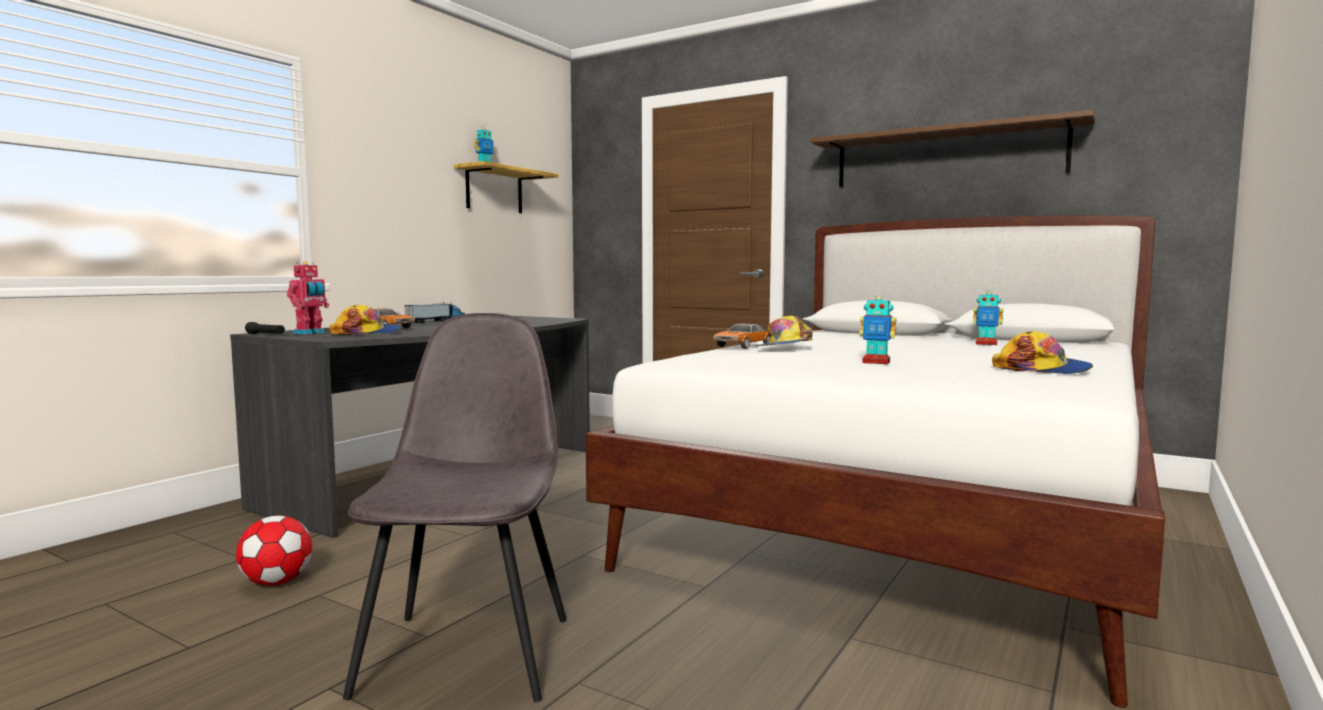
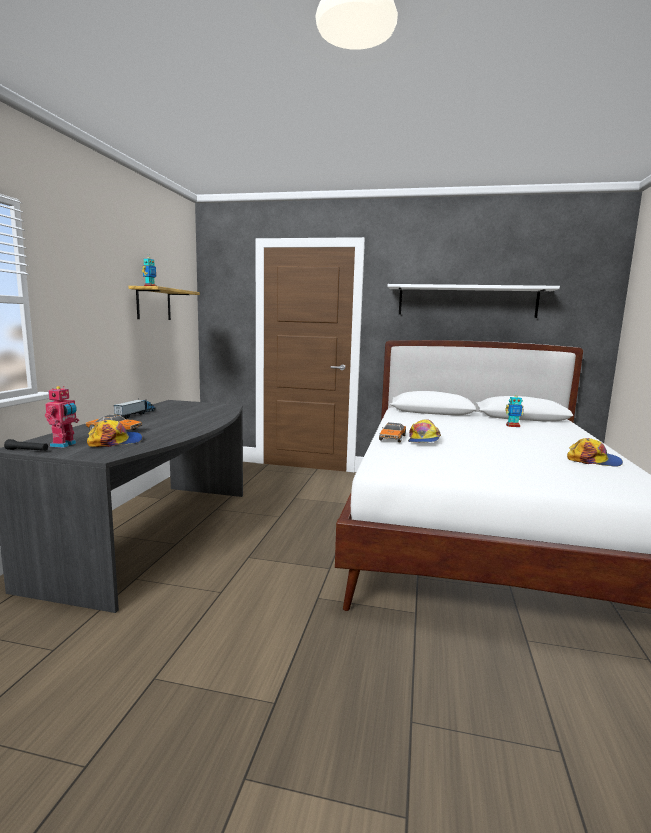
camera: 20 degrees left, 5 degrees up
football [236,516,312,586] -> none
grey chair [343,313,566,702] -> none
brown shelf [810,110,1095,187] -> white shelf [388,284,560,318]
toy robot [859,288,896,364] -> none

